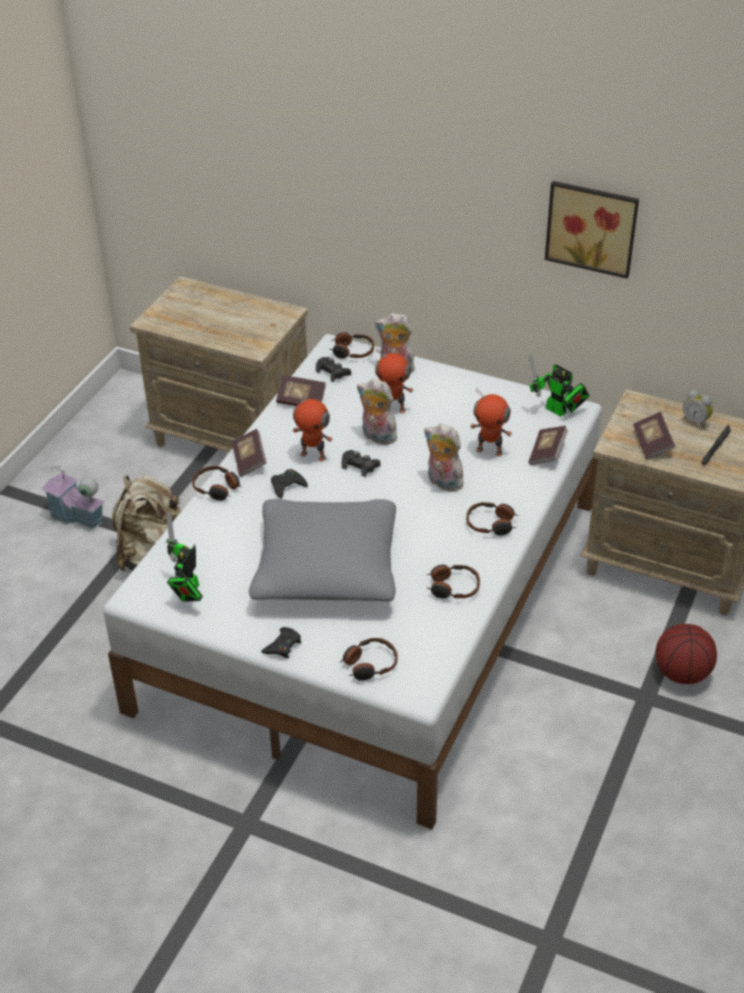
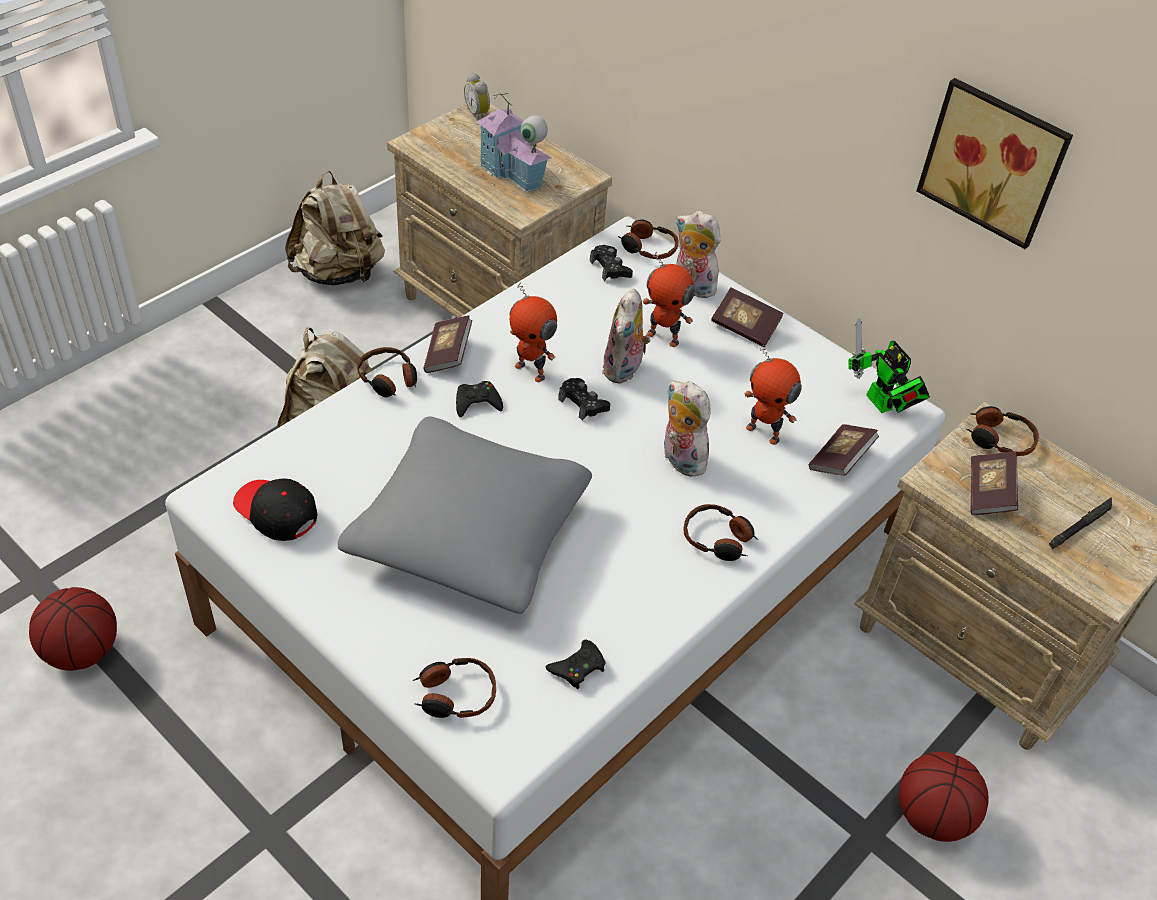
camera: 15 degrees right, 5 degrees up
toy house [42,466,106,529] -> toy house moved to [476,90,552,192]
toy robot [166,511,203,602] -> black cap [233,478,318,541]
black game controller [261,627,301,658] -> black game controller moved to [545,640,606,689]
book [276,375,326,406] -> book moved to [711,288,783,347]
plush toy [357,379,399,445] -> plush toy turned 120 degrees counterclockwise [602,289,650,384]
headphones [426,565,480,599] -> headphones moved to [967,406,1039,456]
alarm clock [683,390,713,429] -> alarm clock moved to [464,73,490,120]
none -> basketball [29,587,117,671]
none -> beige backpack [285,171,385,286]

